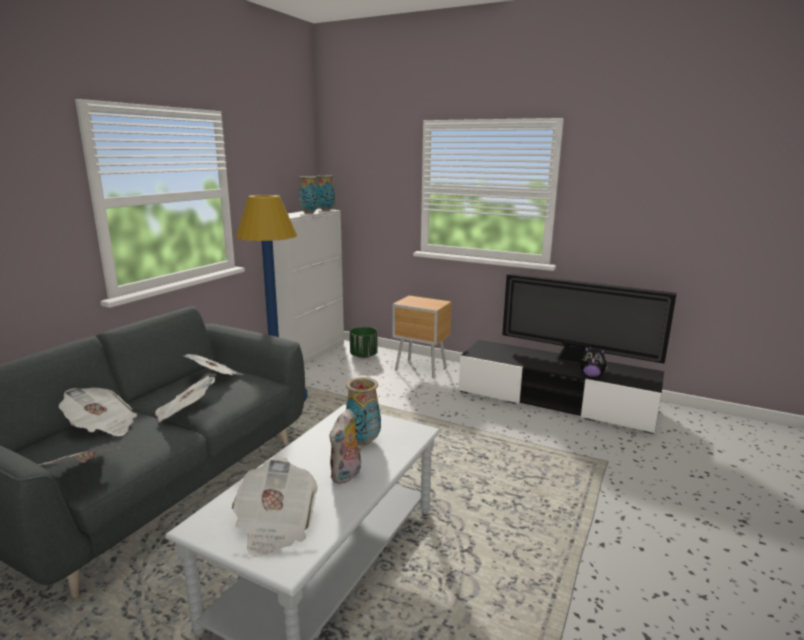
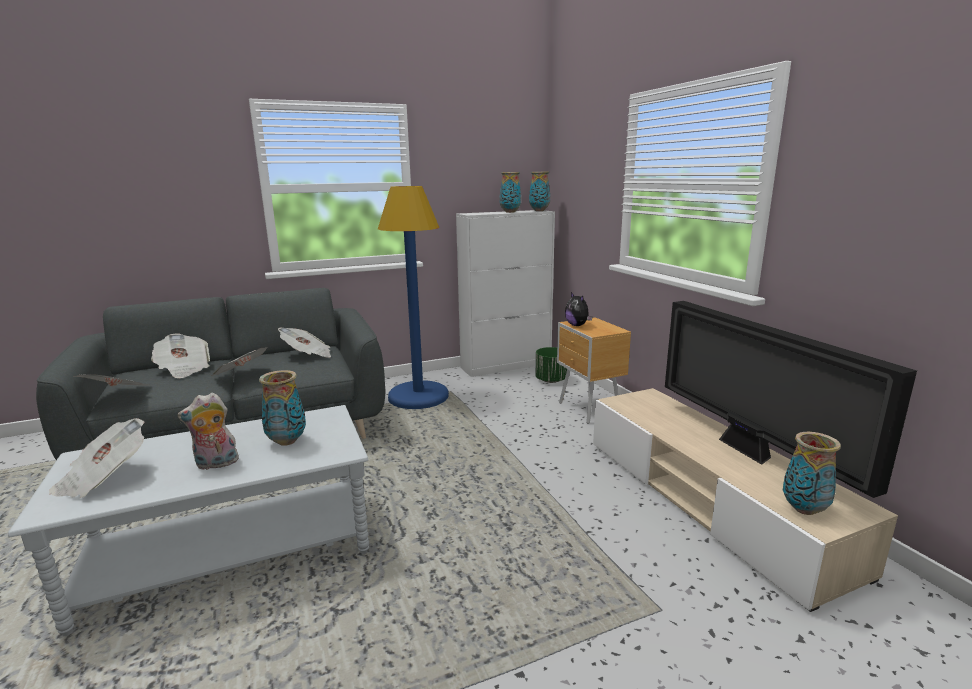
camera: 40 degrees right, 0 degrees up
black tv stand [459,340,664,434] -> beige tv stand [593,388,898,612]
plush toy [580,346,608,377] -> plush toy moved to [565,292,592,326]
none -> vase [783,432,841,515]

